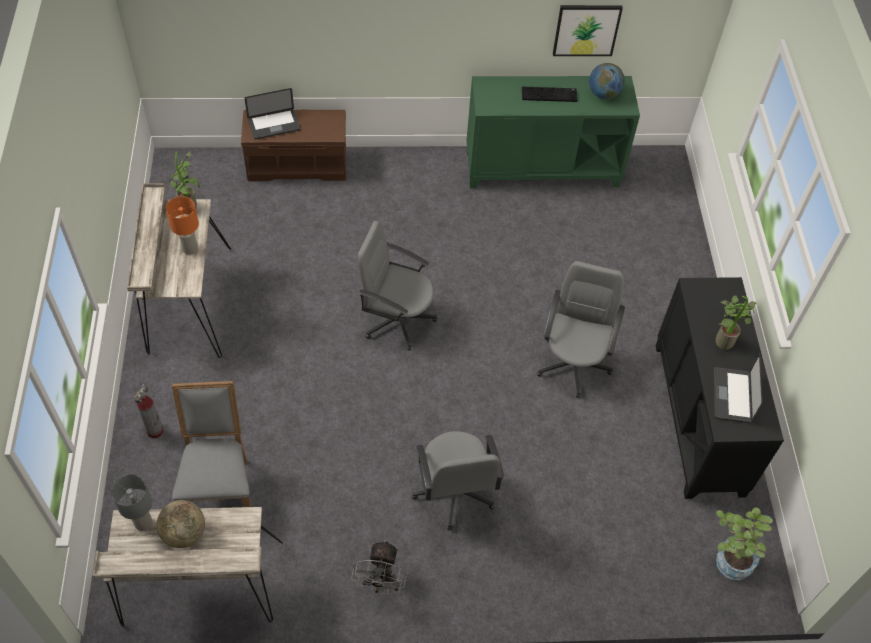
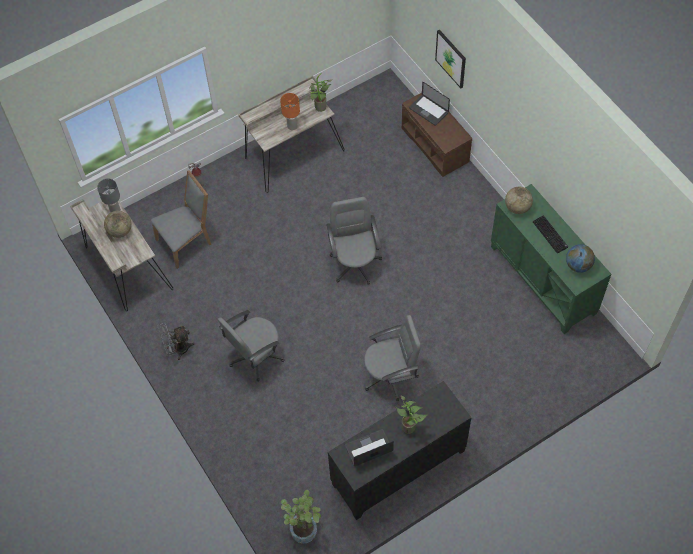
camera: 65 degrees right, 5 degrees up
picture [553,5,623,56] -> picture moved to [435,30,466,88]
none -> globe [505,187,533,214]

